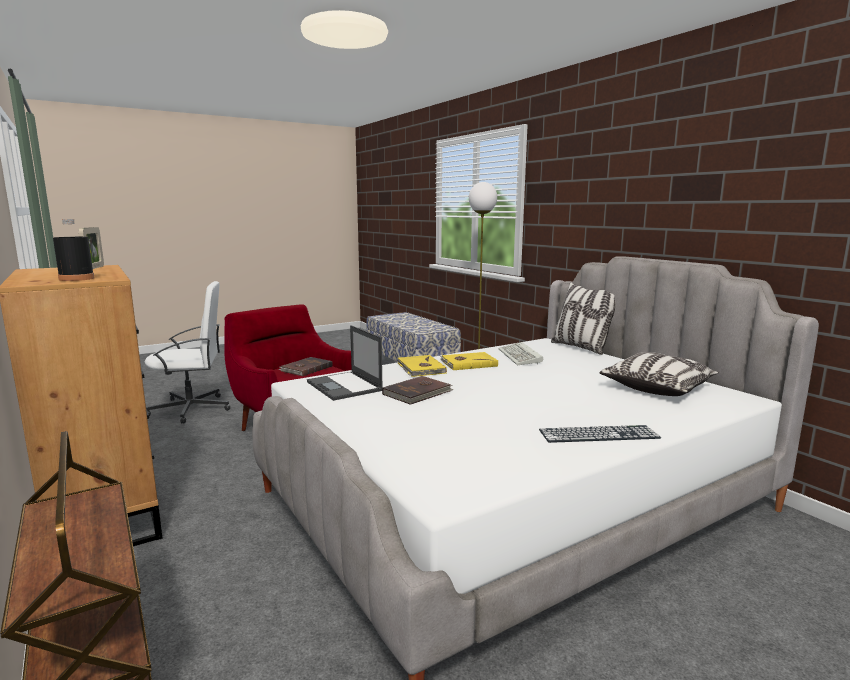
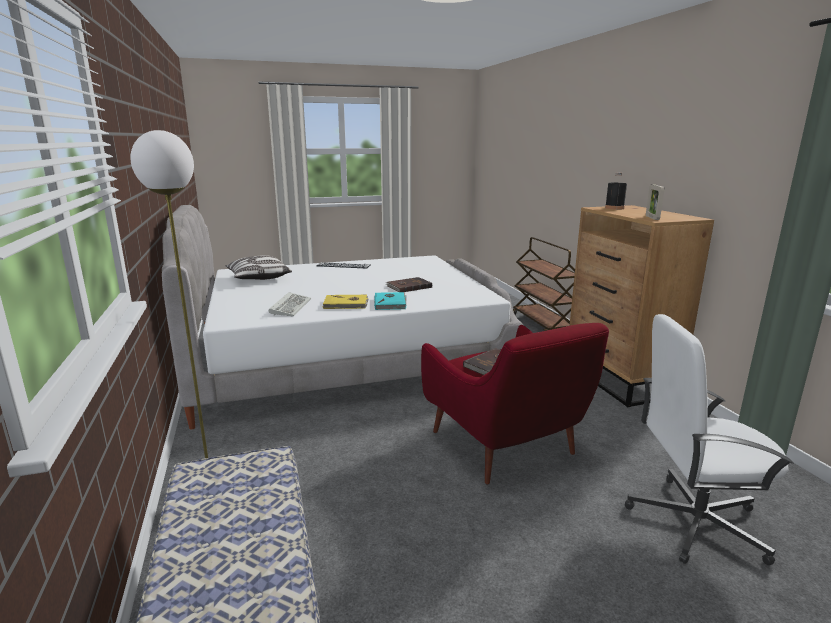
camera: 165 degrees left, 5 degrees up
laptop [307,325,382,401] -> none
yellow book [397,355,447,377] -> turquoise book [374,292,406,310]
pillow [551,282,616,355] -> none

